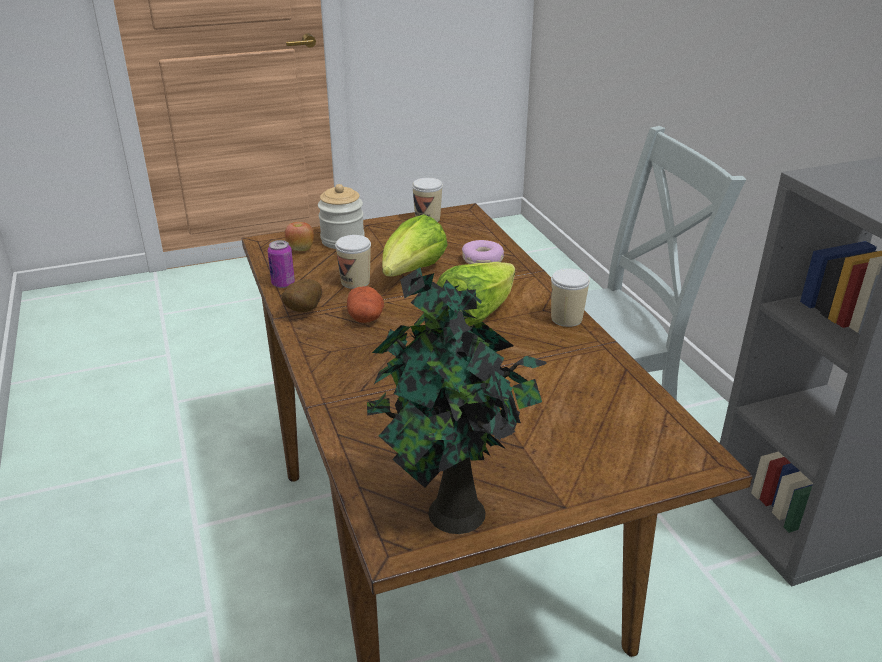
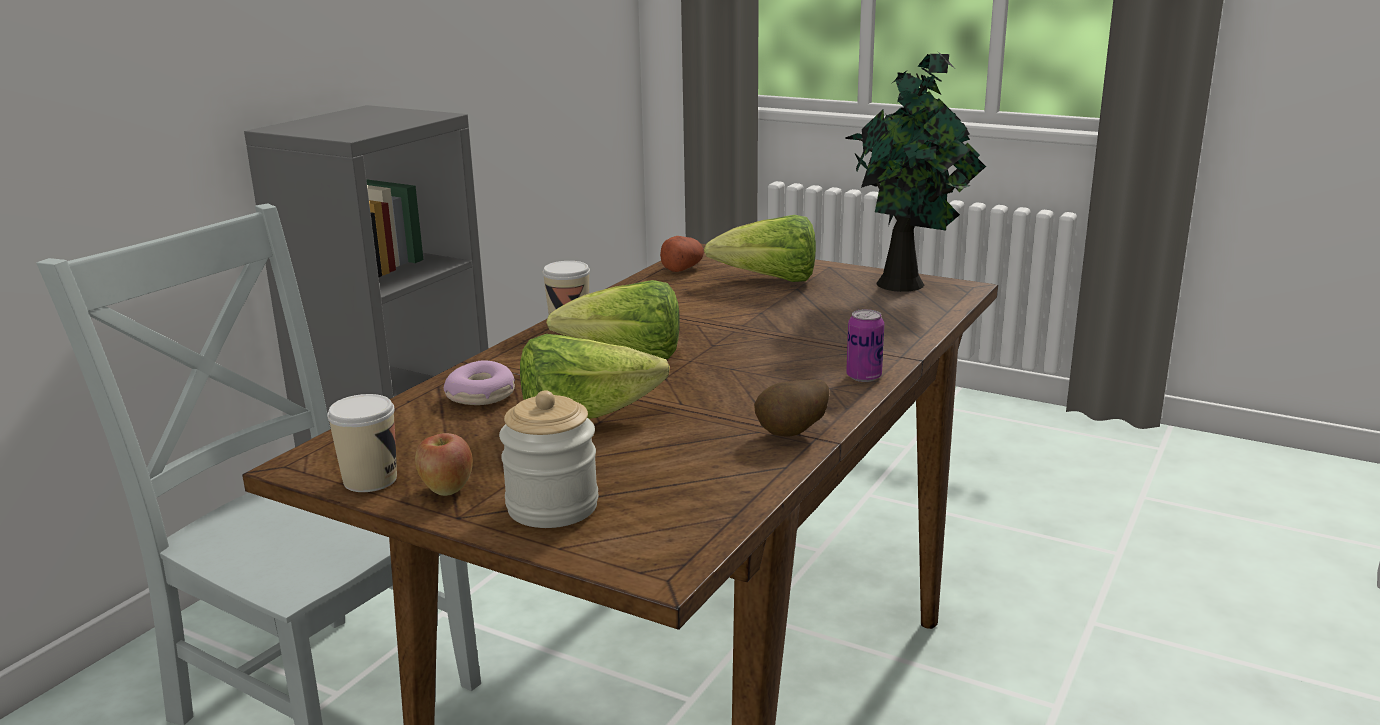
camera: 130 degrees left, 10 degrees down
can [268,240,295,288] -> can moved to [846,309,884,382]
apple [285,222,314,251] -> apple moved to [415,433,473,496]
cup [335,235,371,289] -> none
potato [347,286,384,323] -> potato moved to [660,236,704,272]
none -> lettuce [704,215,816,282]

